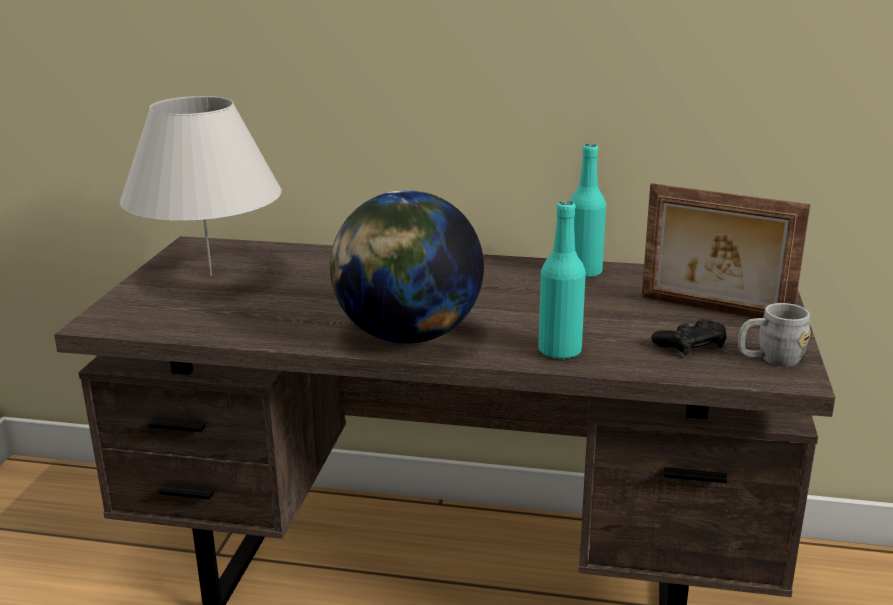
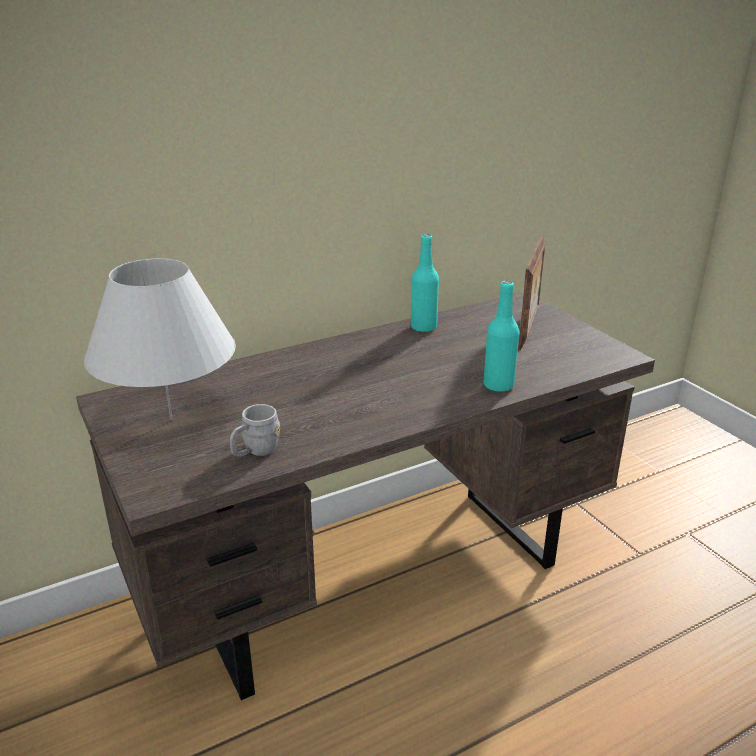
camera: 40 degrees left, 5 degrees up
globe [330,190,484,344] -> none
picture frame [642,183,810,318] -> picture frame turned 60 degrees counterclockwise [518,235,545,350]
black game controller [651,319,726,356] -> none
grey mug [738,303,811,367] -> grey mug moved to [230,404,280,457]

